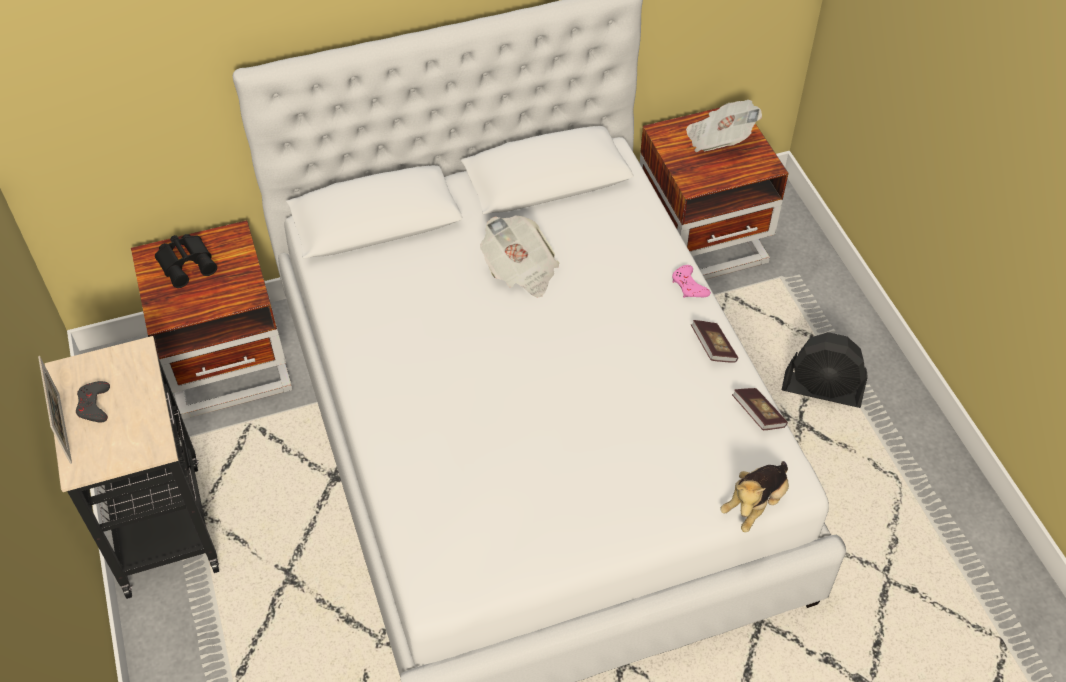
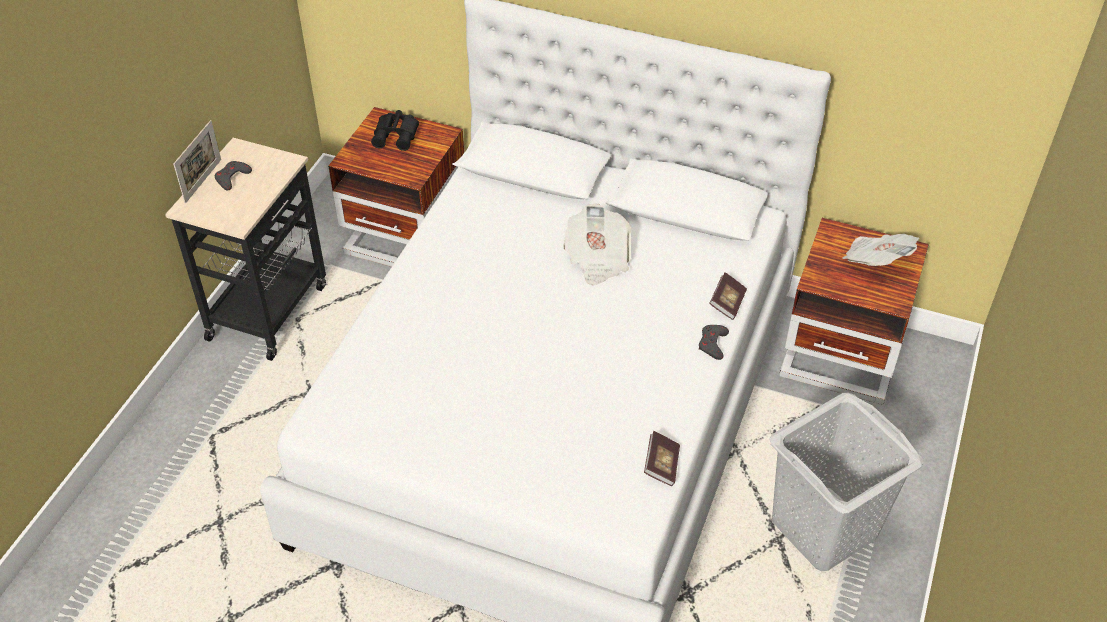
camera: 40 degrees right, 5 degrees down
pink game controller [672,265,711,298] -> grey game controller [699,325,729,360]
book [691,320,738,363] -> book moved to [709,272,747,320]
plush toy [720,461,789,532] -> none
black fan [782,332,867,408] -> grey laundry basket [769,393,924,571]

